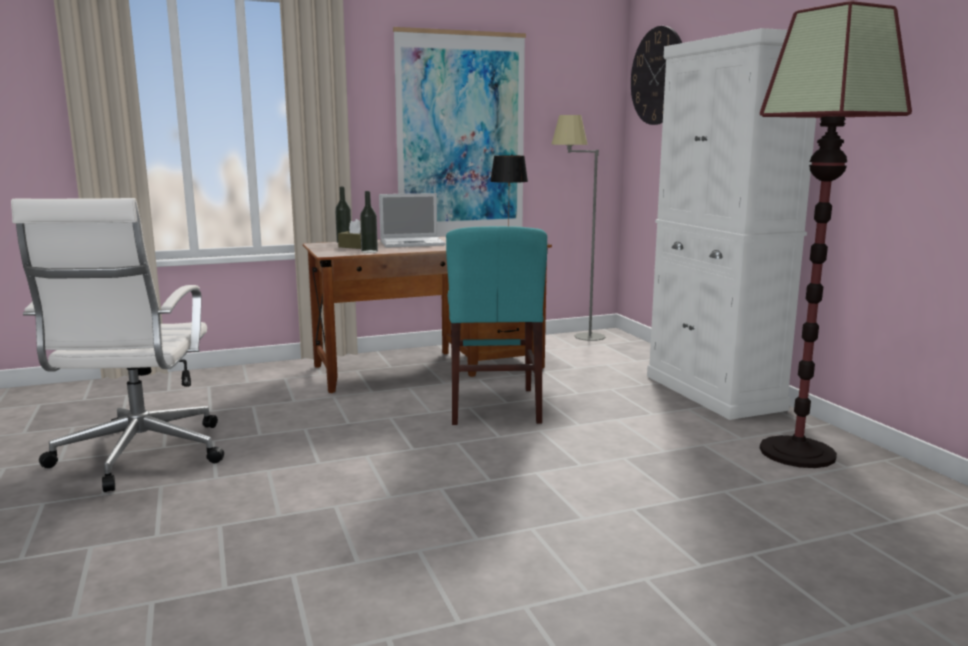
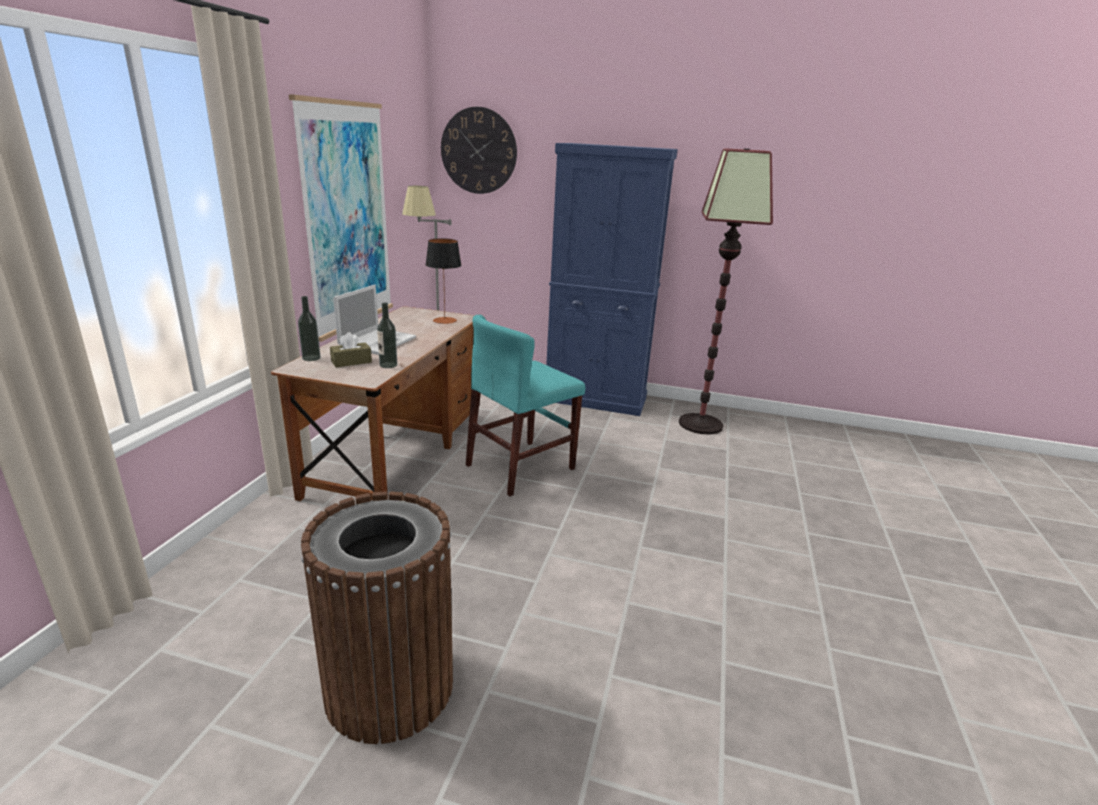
camera: 55 degrees left, 10 degrees up
white office chair [11,198,224,492] -> brown trash can [301,491,453,744]
turquoise chair [446,226,547,425] -> turquoise chair turned 105 degrees clockwise [466,315,585,496]
white cabinet [647,28,816,420] -> blue cabinet [546,143,678,416]

